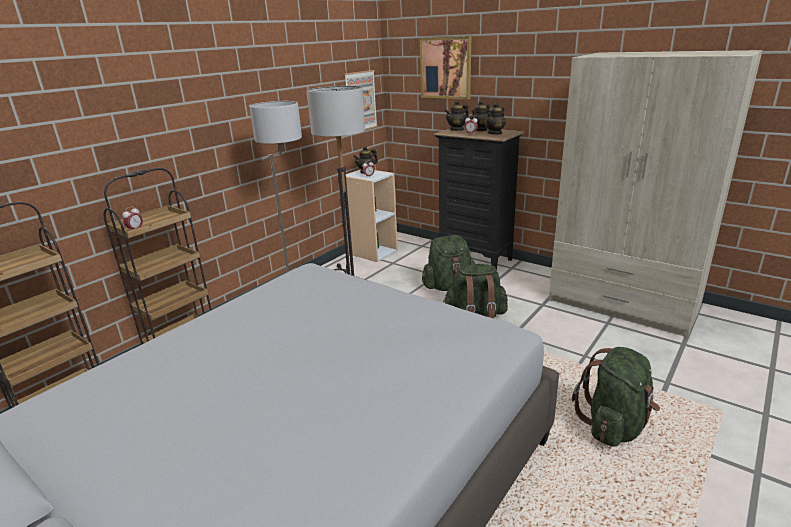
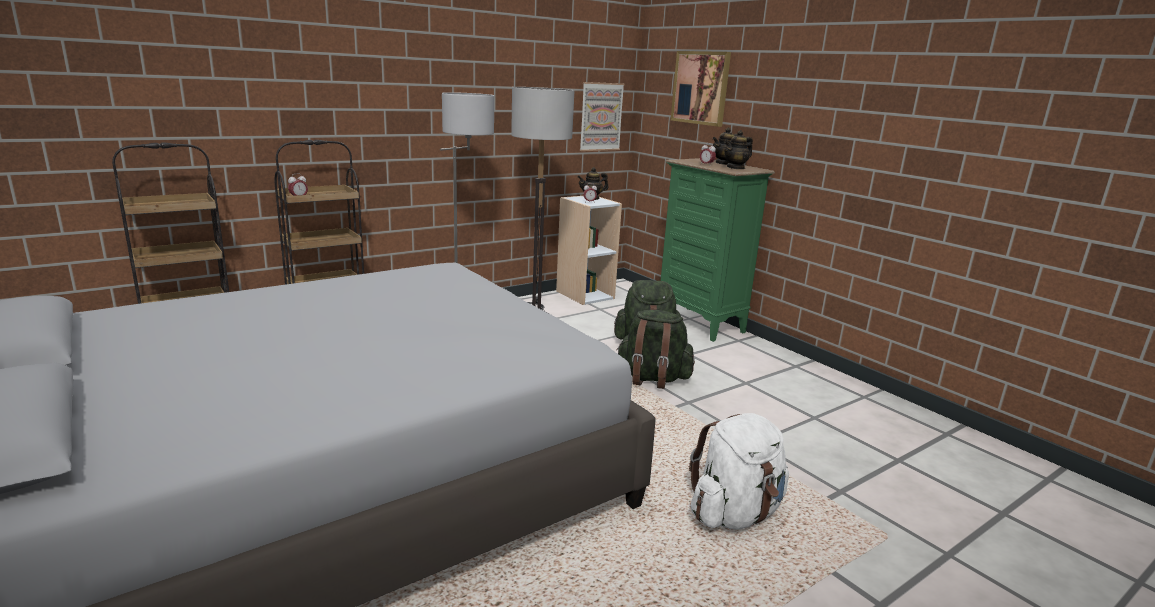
camera: 15 degrees right, 5 degrees down
black dresser [433,127,525,271] -> green dresser [661,158,775,342]
teapot [445,100,469,131] -> none
beige wardrobe [549,50,762,338] -> none
green backpack [572,347,660,447] -> white backpack [689,413,789,530]

